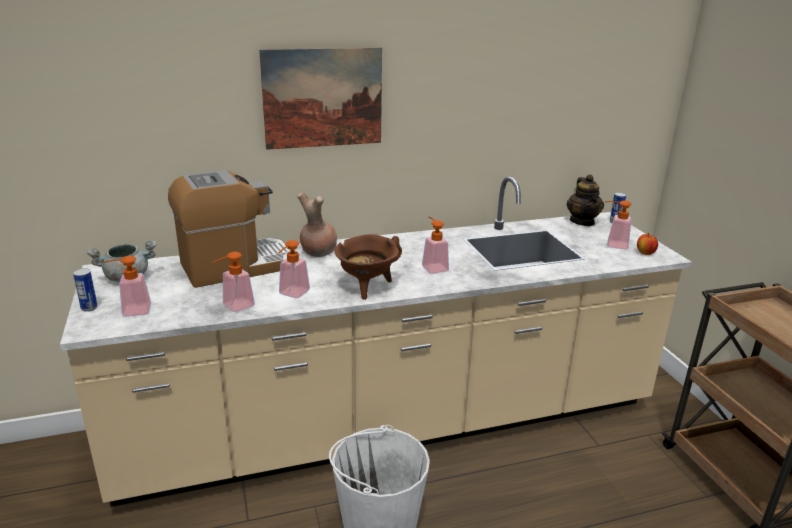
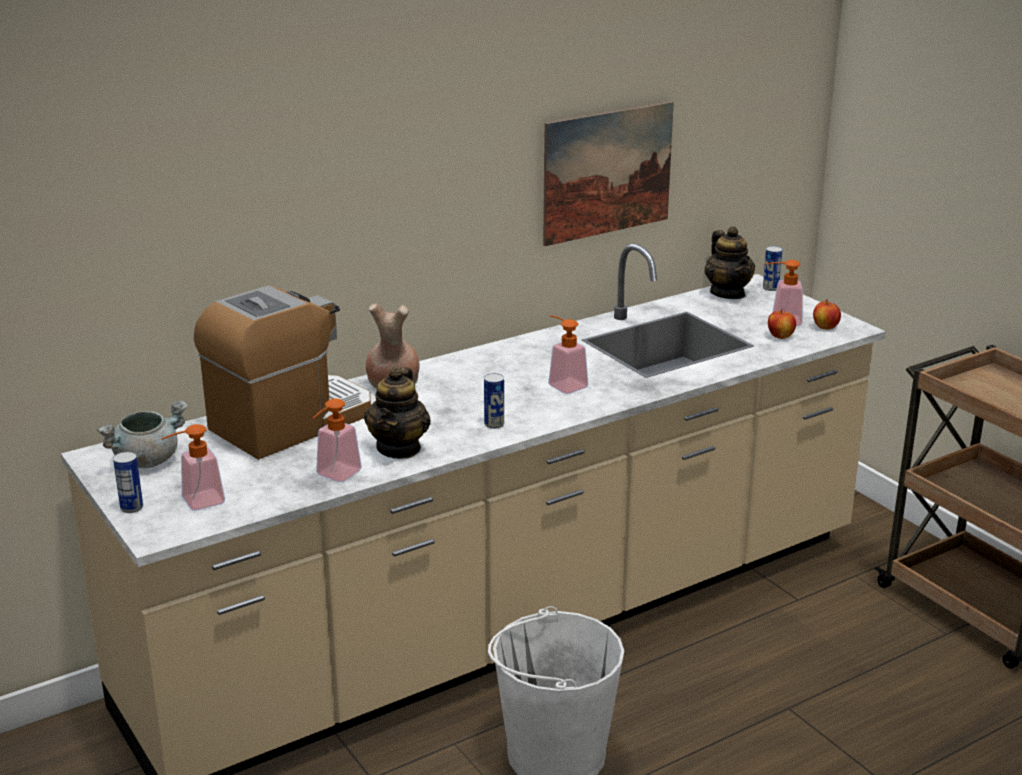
camera: 15 degrees left, 0 degrees up
picture [259,47,382,150] -> picture moved to [543,101,674,246]
soap dispenser [278,240,310,298] -> teapot [364,367,431,459]
brown cooking pot [334,234,402,300] -> can [484,373,504,429]
none -> apple [768,308,796,339]

